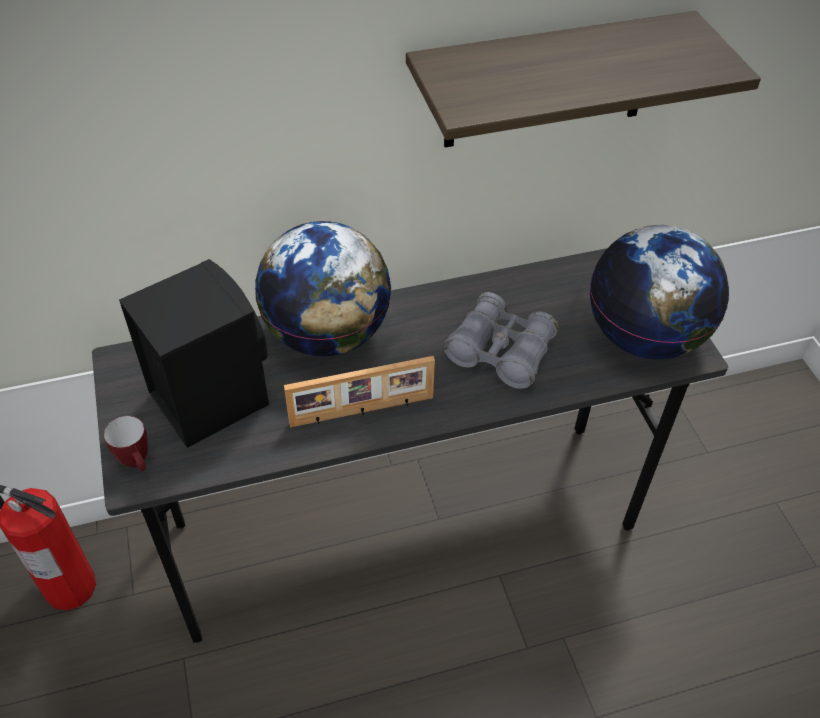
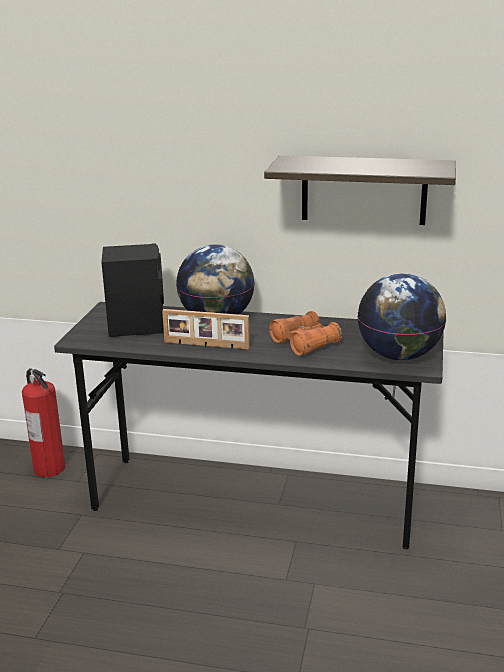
camera: 30 degrees right, 25 degrees down
mug [104,416,148,471] -> none
grey binoculars [444,292,559,389] -> orange binoculars [269,311,342,356]

